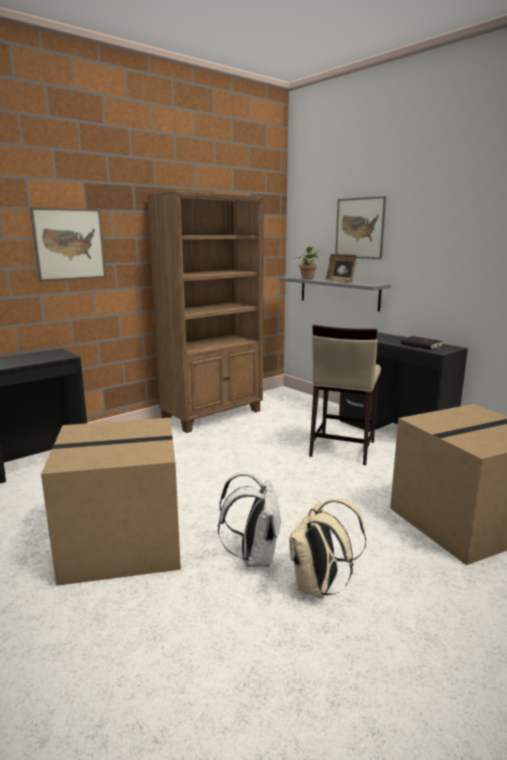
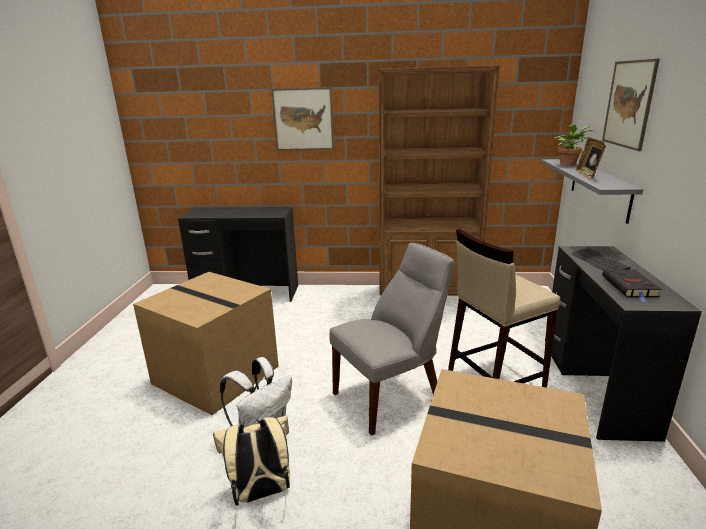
camera: 45 degrees right, 5 degrees up
none -> grey chair [329,243,454,435]

